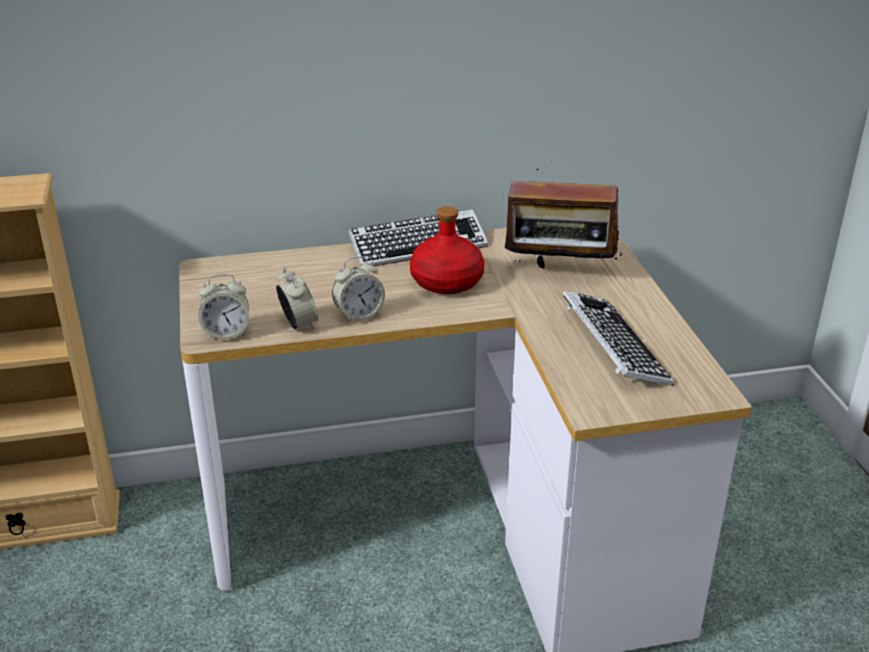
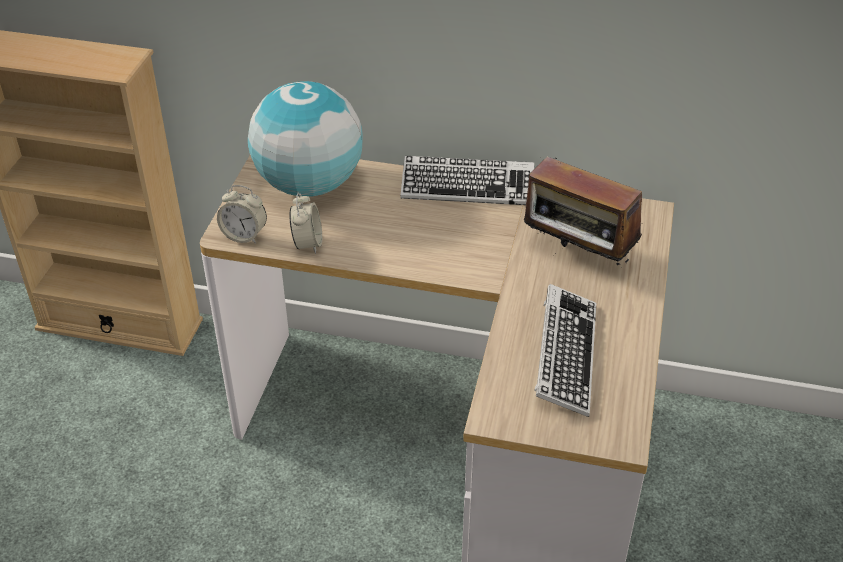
camera: 25 degrees right, 10 degrees up
alarm clock [332,256,385,324] -> none
red bottle [410,206,484,294] -> none
none -> globe [248,81,362,197]

